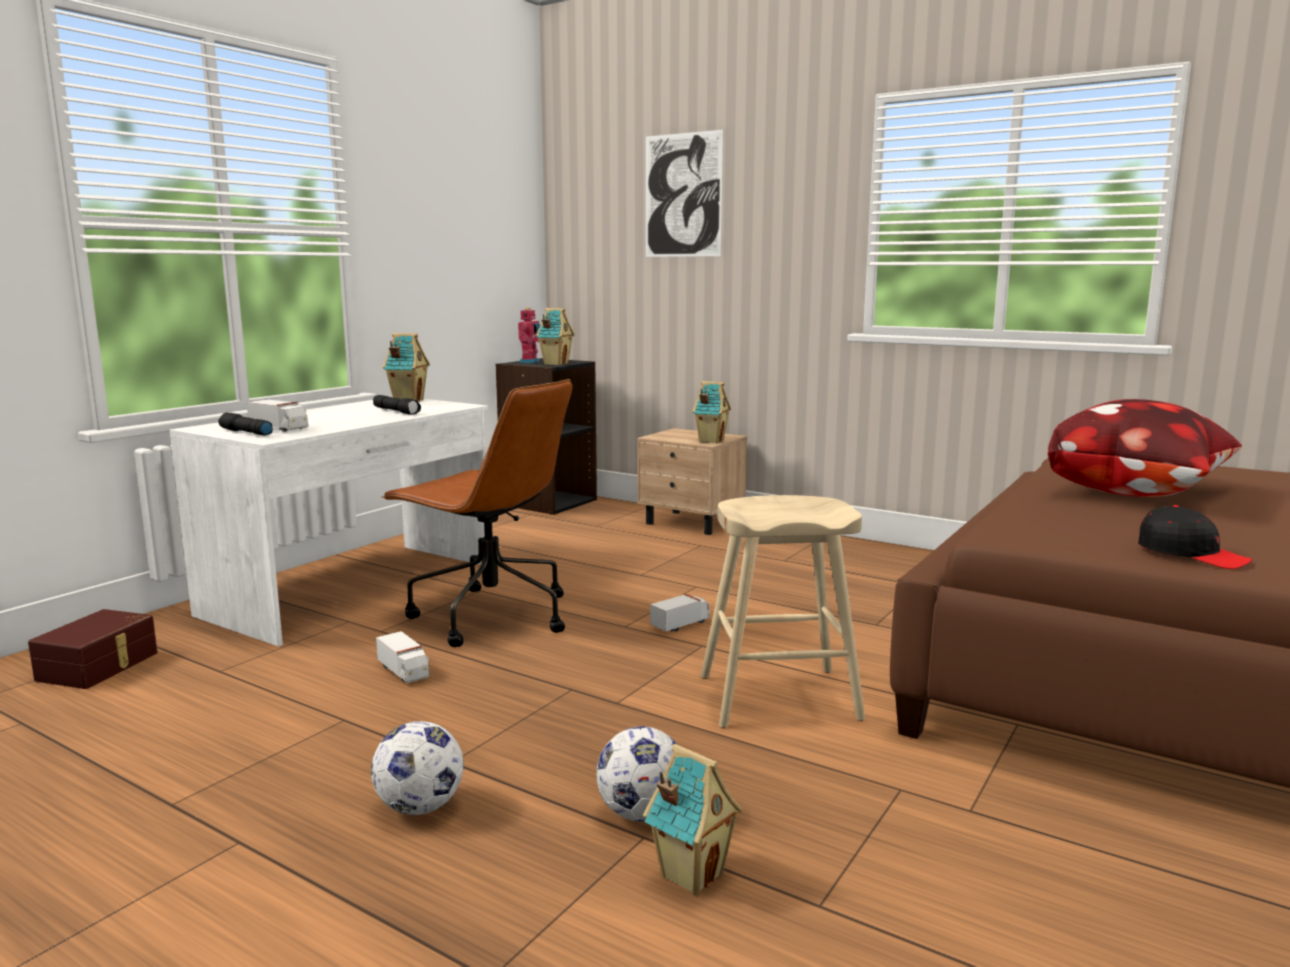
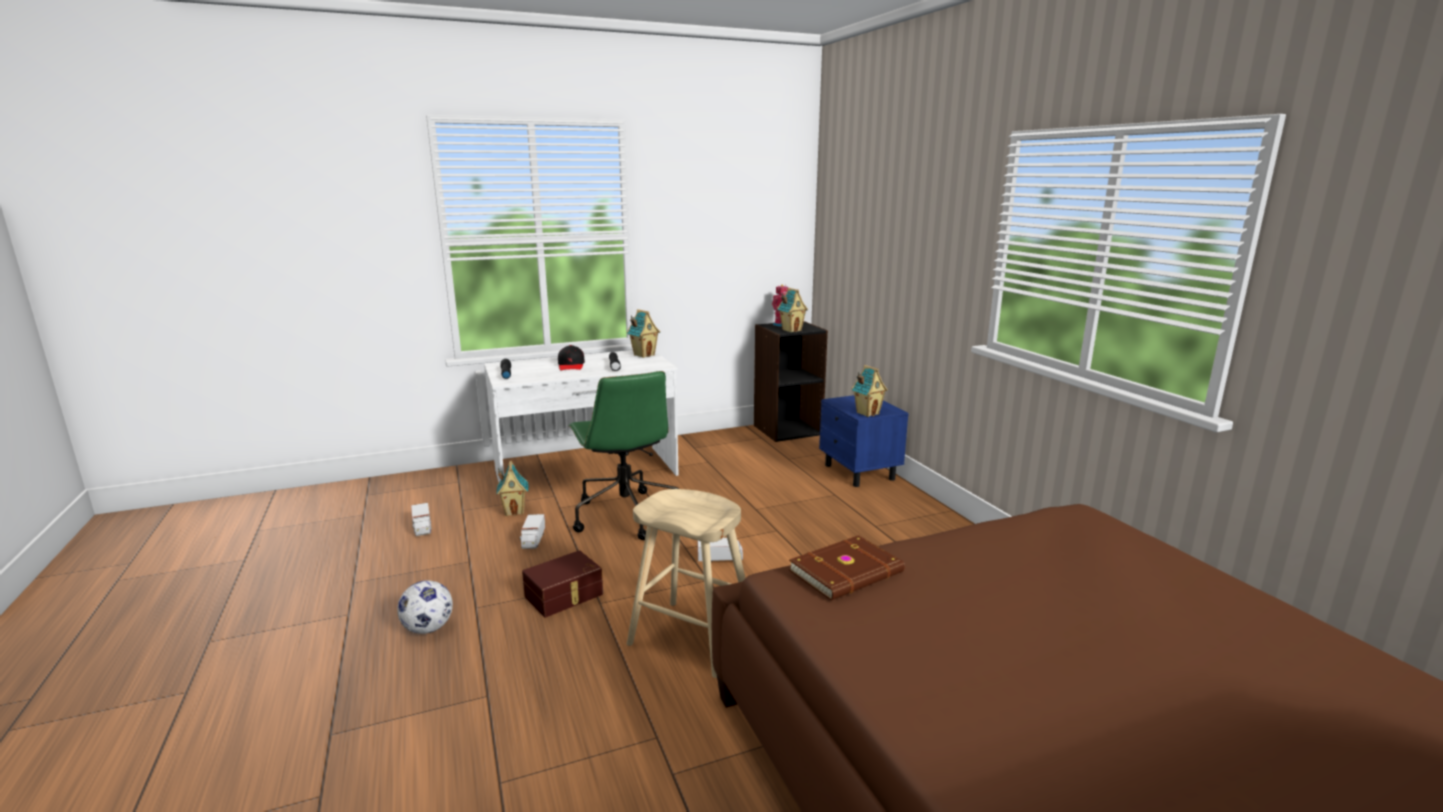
camera: 35 degrees right, 5 degrees up
brown storage box [28,609,158,689] -> brown storage box moved to [522,550,603,617]
toy truck [247,399,308,432] -> toy truck moved to [411,503,431,536]
brown office chair [381,379,573,647] -> green office chair [569,371,679,540]
football [597,726,677,822] -> none
beige nightstand [637,428,747,535] -> blue nightstand [819,395,909,487]
toy house [643,744,743,895] -> toy house moved to [497,461,528,516]
picture [646,130,723,257] -> none
pillow [1048,399,1242,497] -> none
black cap [1138,505,1253,569] -> black cap moved to [558,345,585,370]
none -> brown book [789,535,905,600]

